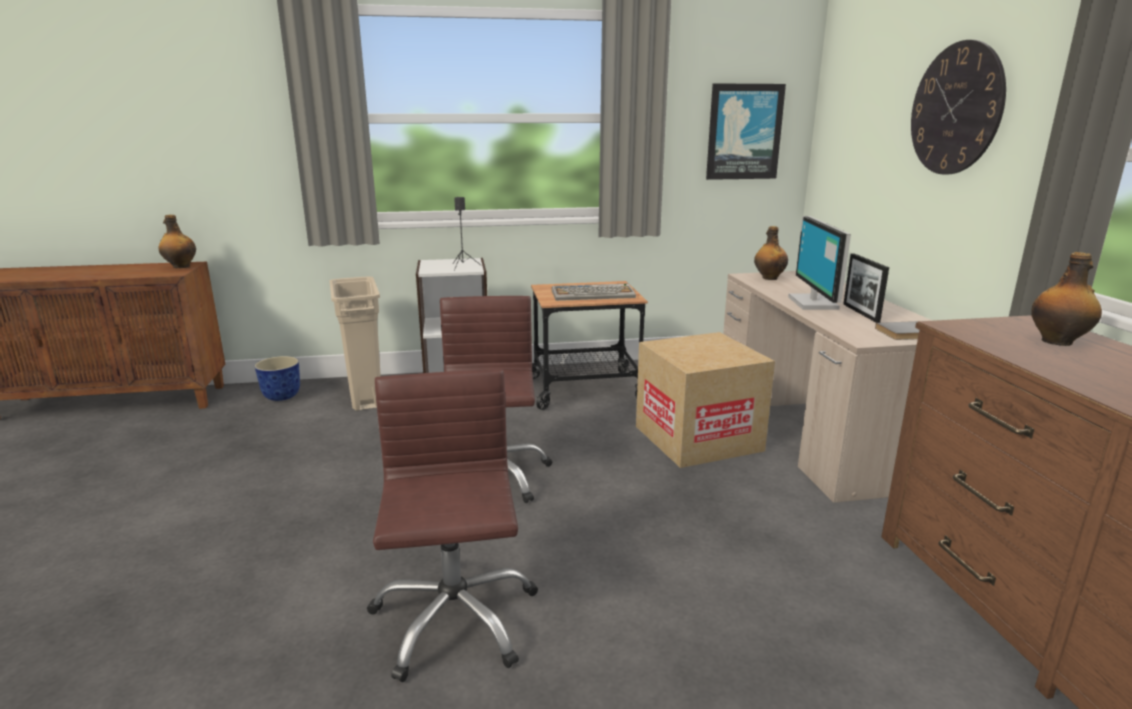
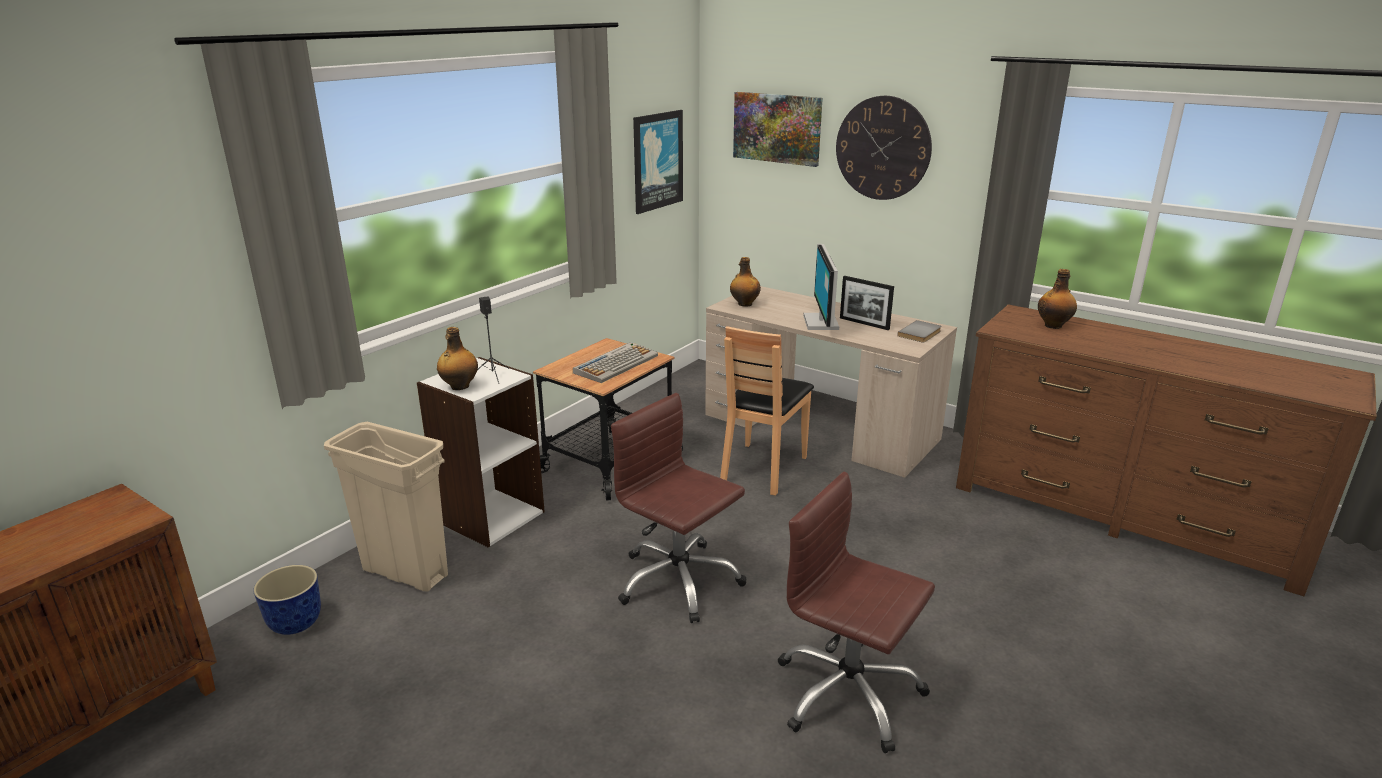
camera: 45 degrees left, 5 degrees up
bottle [159,215,196,268] -> bottle moved to [437,327,478,390]
cardboard box [636,332,775,468] -> brown chair [720,326,814,496]
monitor [788,216,851,310] -> monitor turned 45 degrees clockwise [803,244,839,330]
none -> picture [733,92,823,167]

